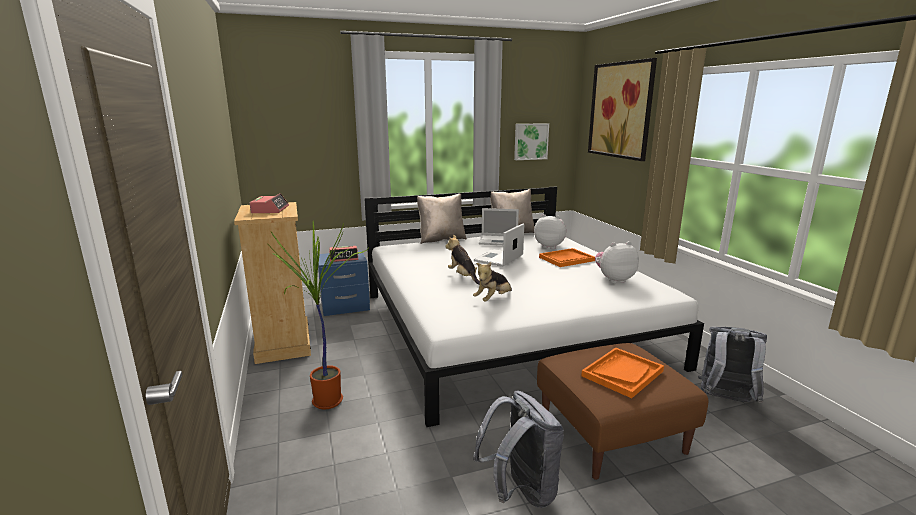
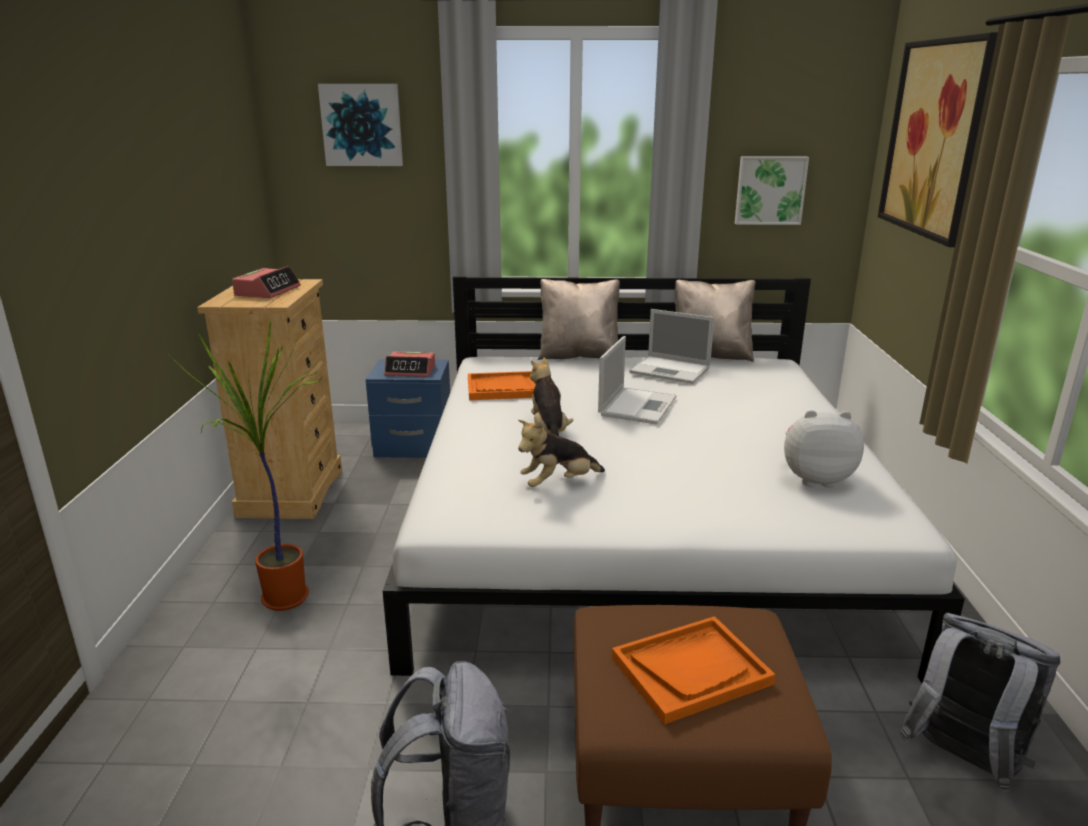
camera: 20 degrees right, 5 degrees up
laptop [474,224,524,267] -> laptop turned 150 degrees clockwise [598,336,677,425]
plush toy [534,214,566,249] -> none
orange tray [539,248,595,267] -> orange tray moved to [468,371,535,400]
none -> picture [318,84,403,166]

